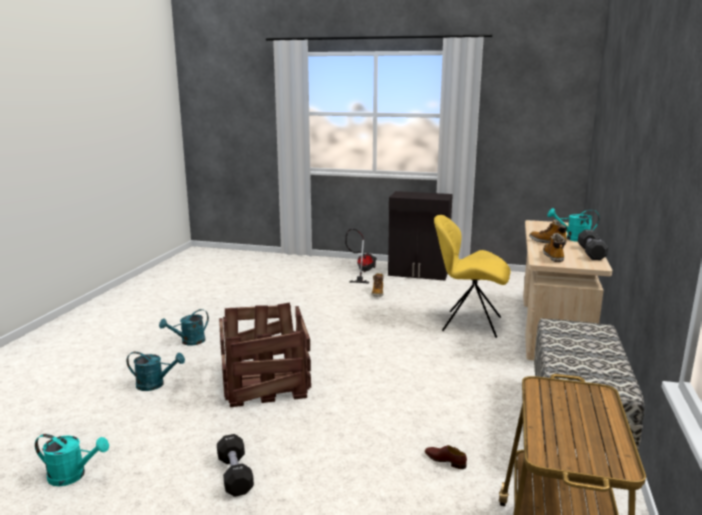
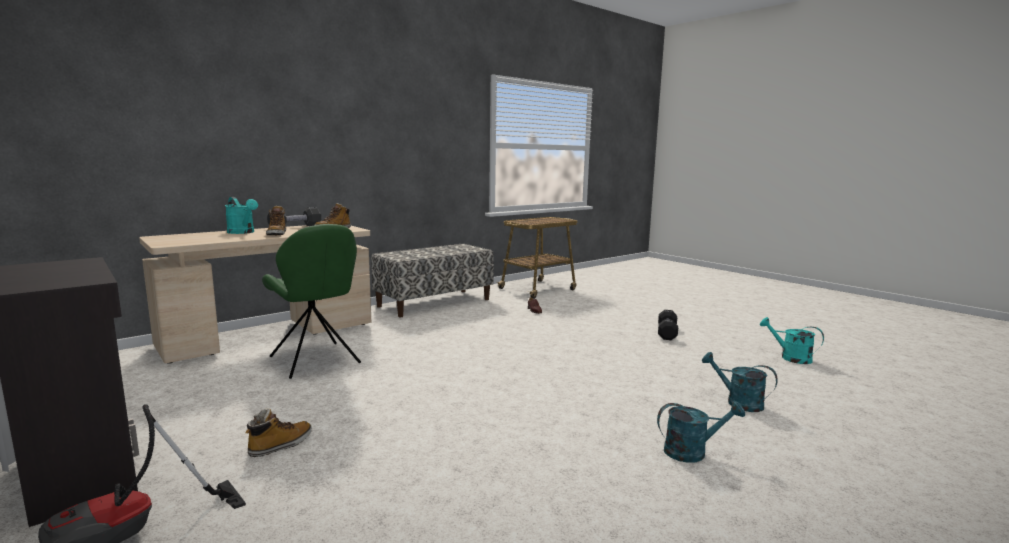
camera: 145 degrees left, 5 degrees down
crate [219,302,311,407] -> none
yellow chair [434,215,511,338] -> green chair [262,224,361,379]

